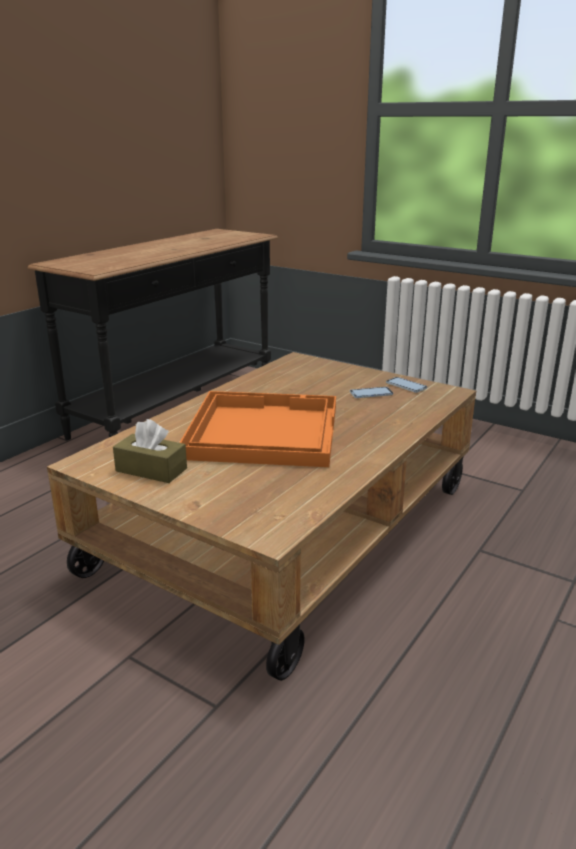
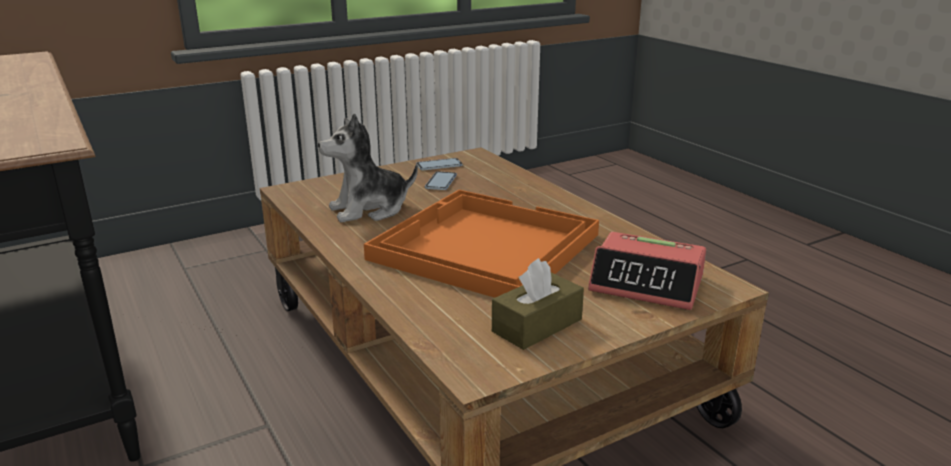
camera: 65 degrees left, 0 degrees up
none -> plush toy [318,113,418,222]
none -> alarm clock [588,232,706,310]

